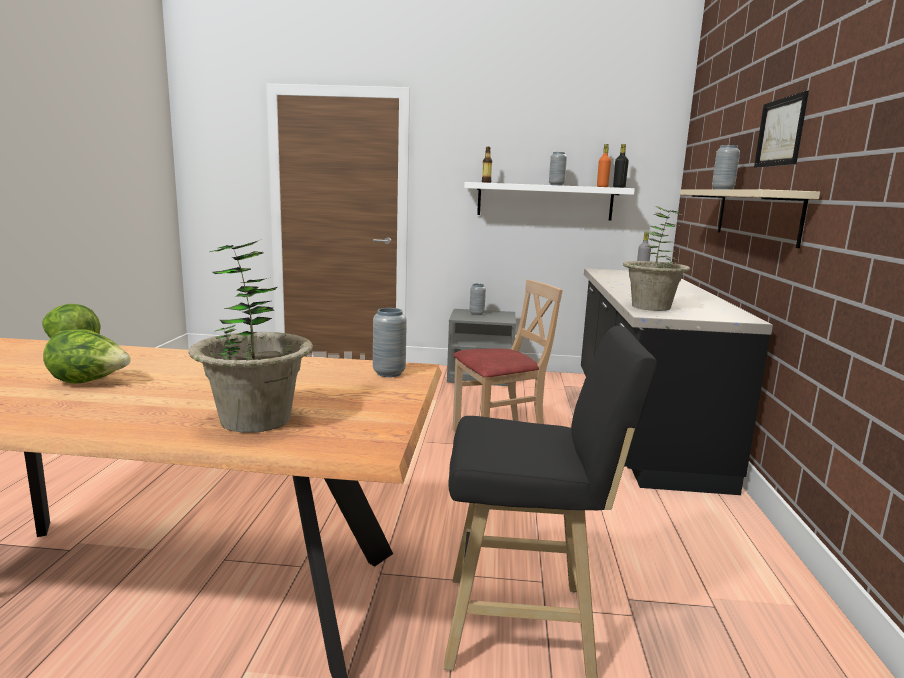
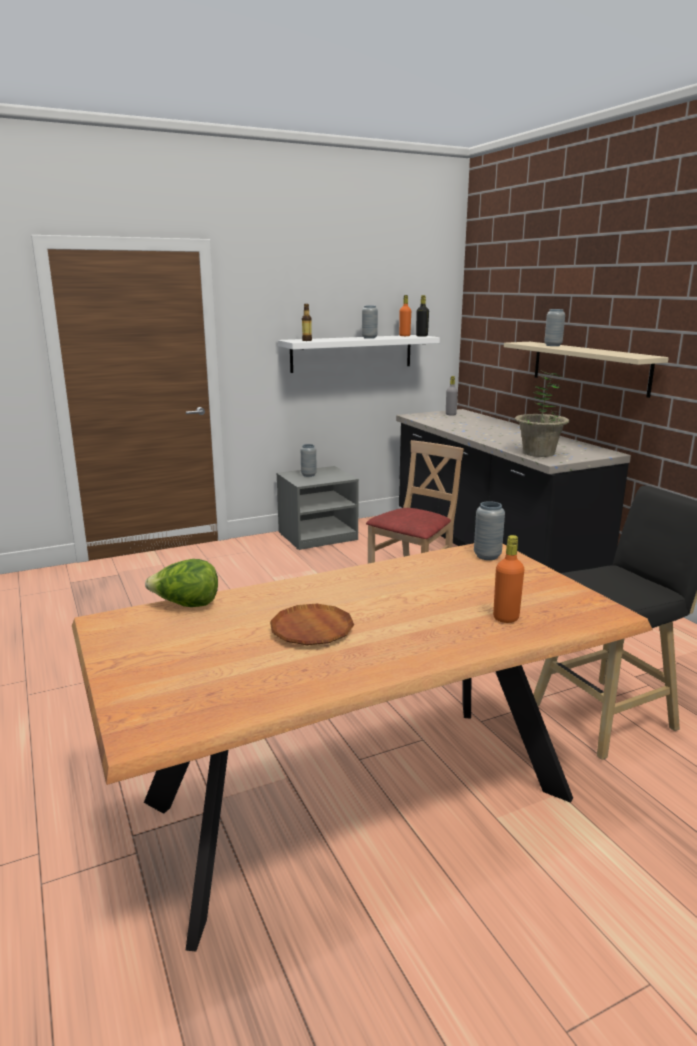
camera: 30 degrees left, 5 degrees up
lettuce [43,329,131,384] -> brown plate [270,604,354,645]
potted plant [188,239,313,433] -> orange bottle [493,535,524,623]
picture [754,91,809,168] -> none

